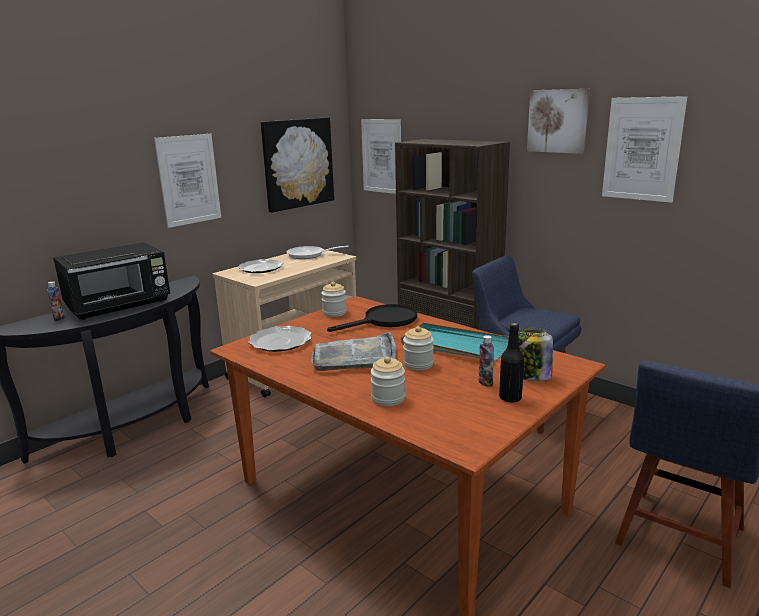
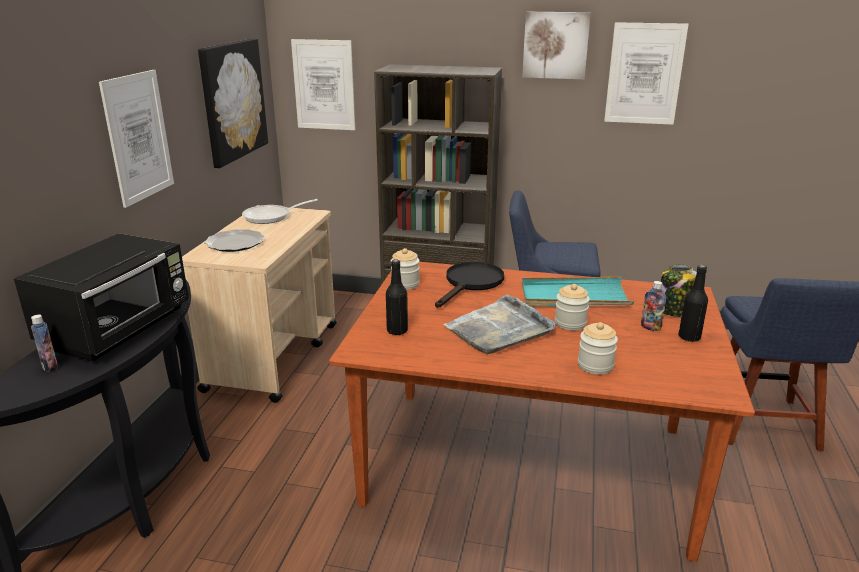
camera: 30 degrees left, 5 degrees up
plate [248,326,311,352] -> black bottle [386,259,408,335]

